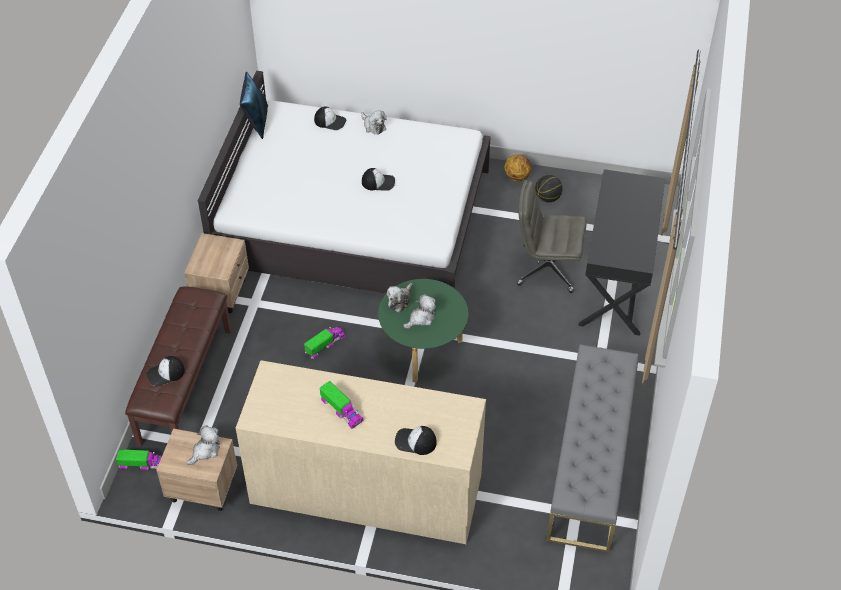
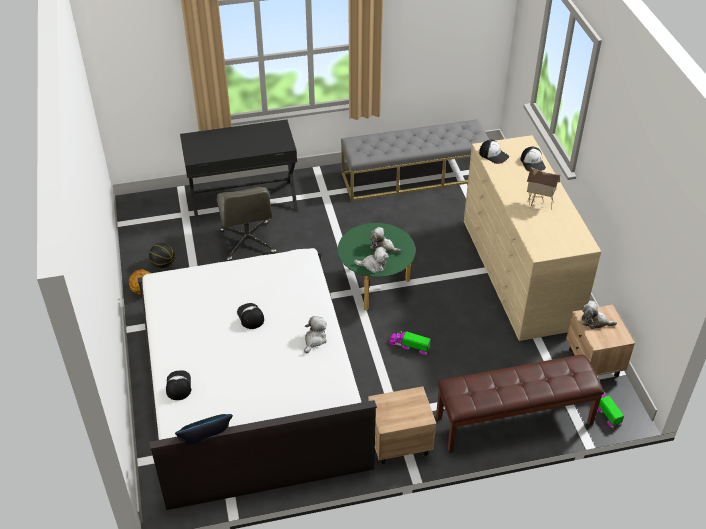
camera: 115 degrees left, 5 degrees down
cap [147,356,185,386] -> cap moved to [479,140,509,164]
toy truck [320,381,364,429] -> toy house [527,167,560,210]
plush toy [361,110,387,134] -> plush toy moved to [304,316,327,353]

